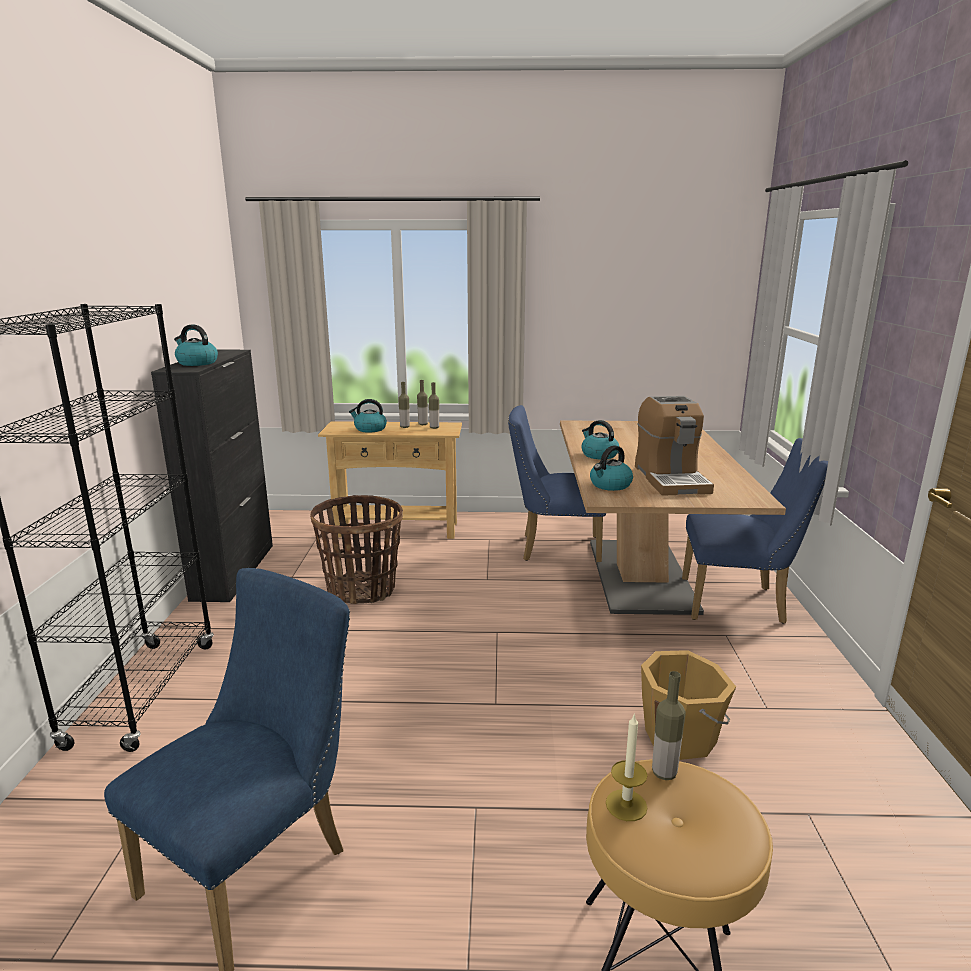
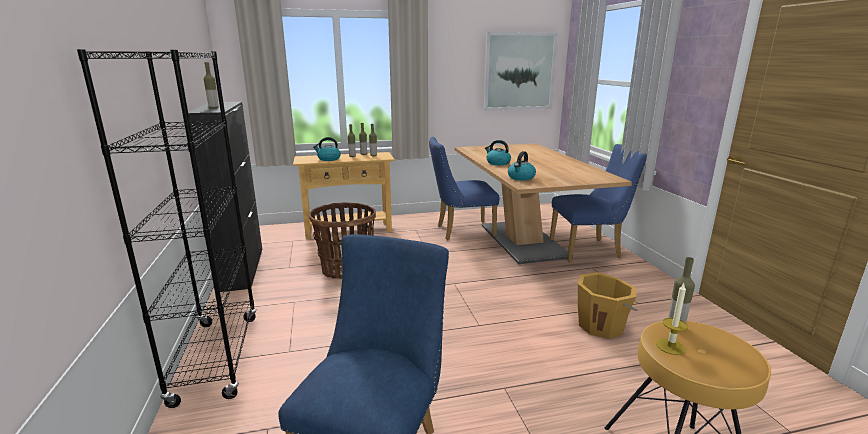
camera: 15 degrees left, 0 degrees up
kettle [174,324,218,366] -> bottle [204,62,219,109]
coffee machine [635,396,714,496] -> none
none -> picture [483,32,558,111]

